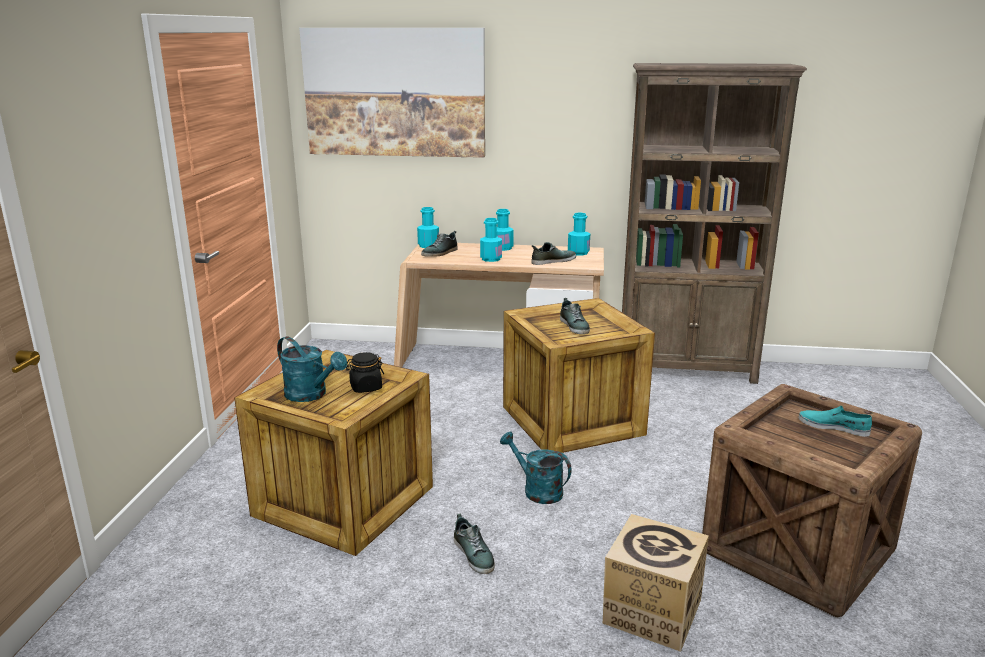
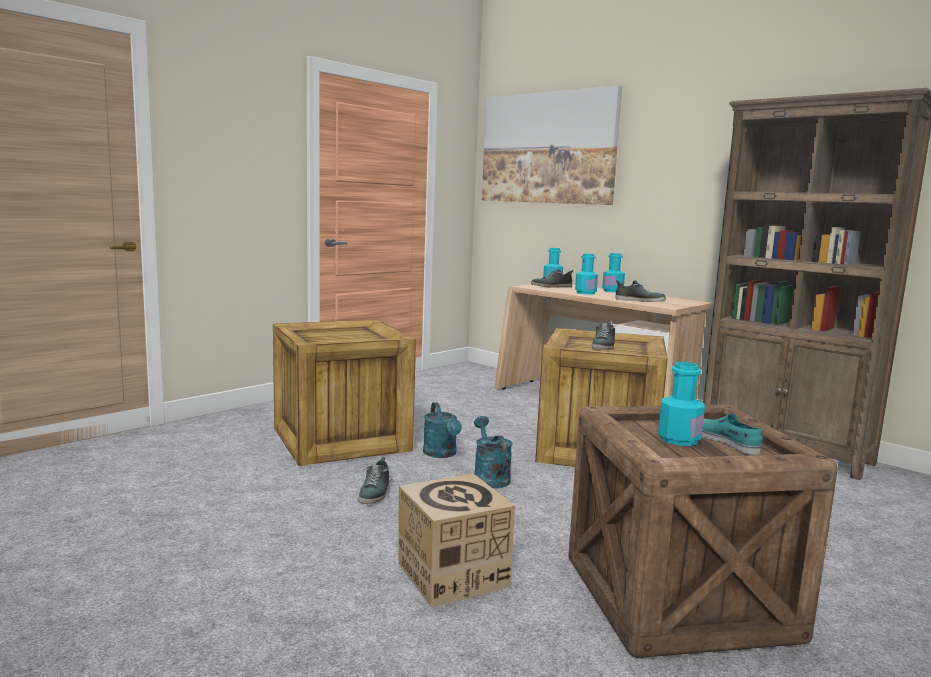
camera: 35 degrees right, 10 degrees down
turquoise watering can [277,336,347,402] -> turquoise watering can moved to [423,402,462,458]
black jar [346,352,384,393] -> none
turquoise bottle [568,213,590,255] -> turquoise bottle moved to [658,362,705,446]

